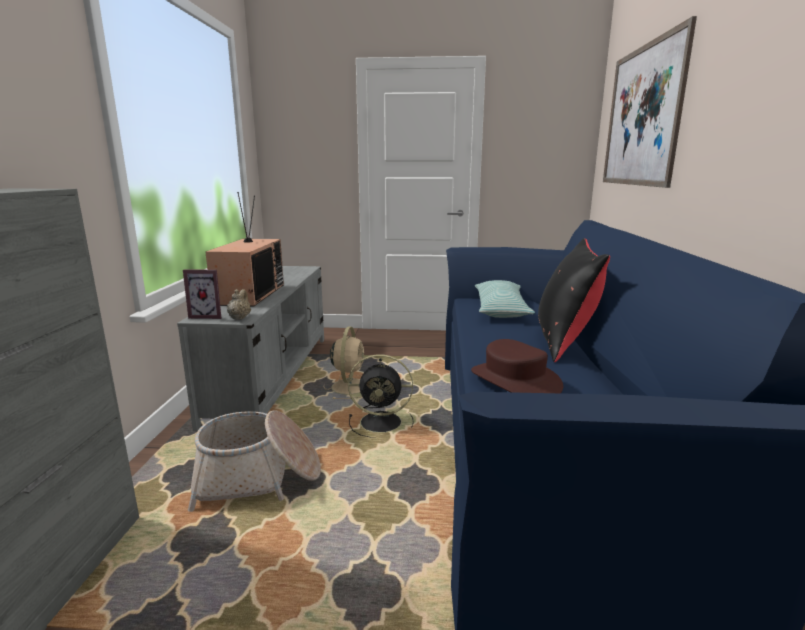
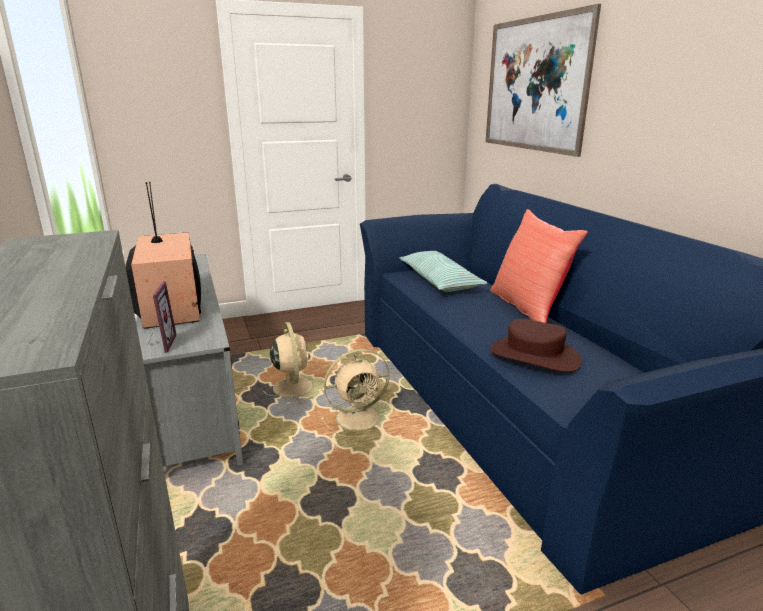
camera: 25 degrees left, 5 degrees up
picture frame [183,269,221,319] -> picture frame turned 75 degrees counterclockwise [149,281,177,353]
basket [188,410,321,512] -> none
beige teapot [227,289,251,320] -> none
black fan [348,354,414,438] -> beige fan [321,349,392,437]
black pillow [538,238,610,362] -> red pillow [490,209,588,323]

